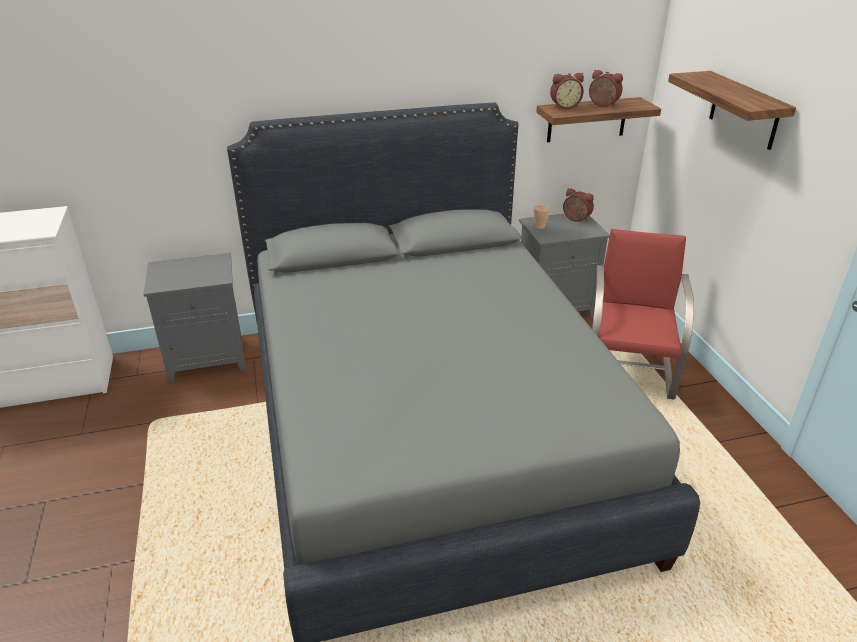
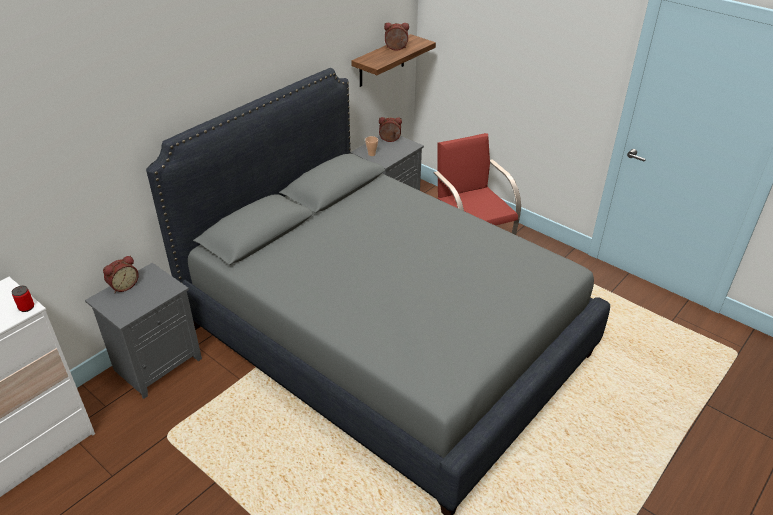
camera: 35 degrees left, 5 degrees up
alarm clock [550,73,584,109] -> alarm clock moved to [103,255,139,293]
shelf [668,71,796,150] -> none
none -> can [12,286,34,312]

